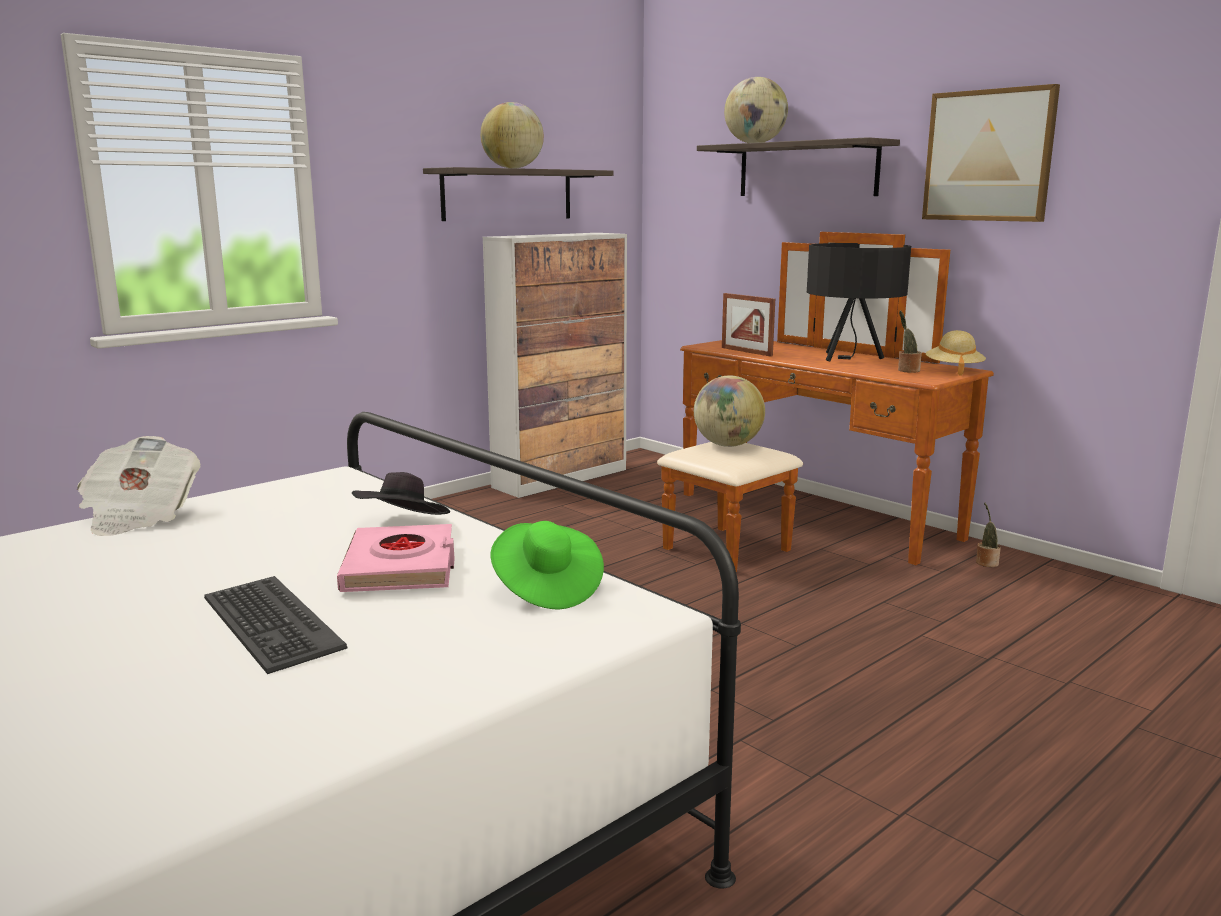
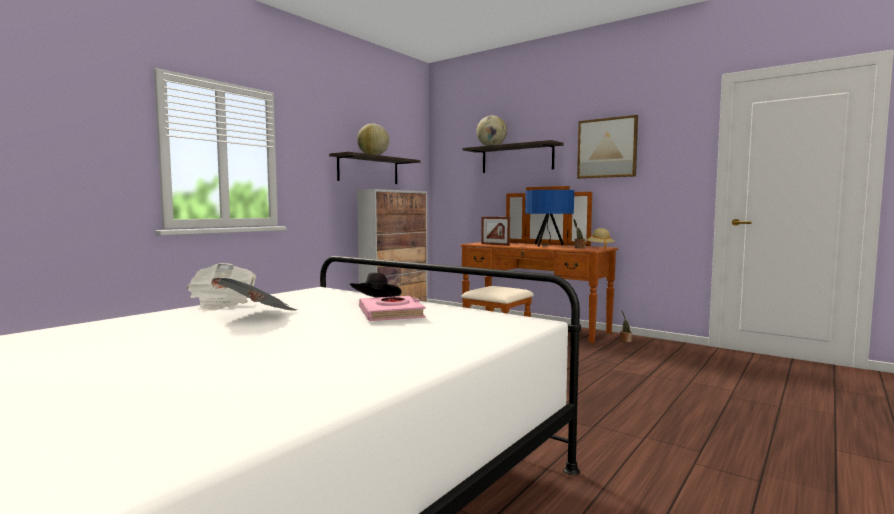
camera: 10 degrees left, 10 degrees down
keyboard [204,576,347,674] -> none
green hat [490,521,604,609] -> none
globe [694,376,765,447] -> none
black table lamp [807,243,911,361] -> blue table lamp [525,190,574,246]
none -> newspaper [217,278,297,310]

